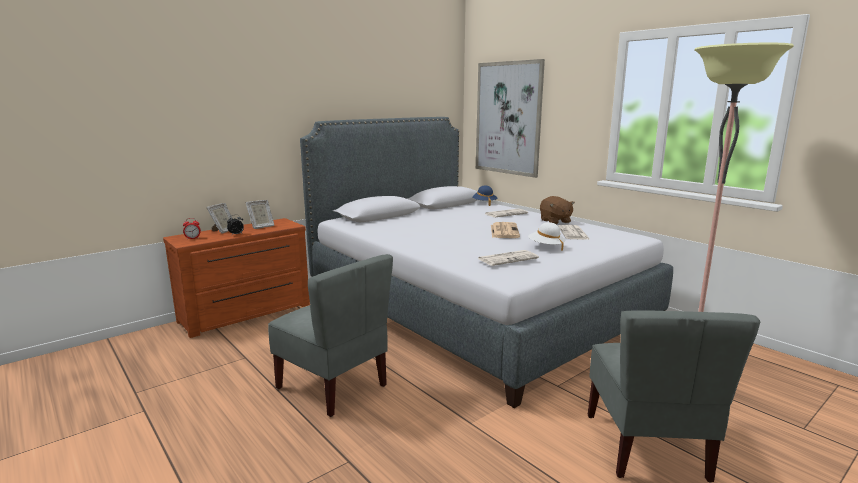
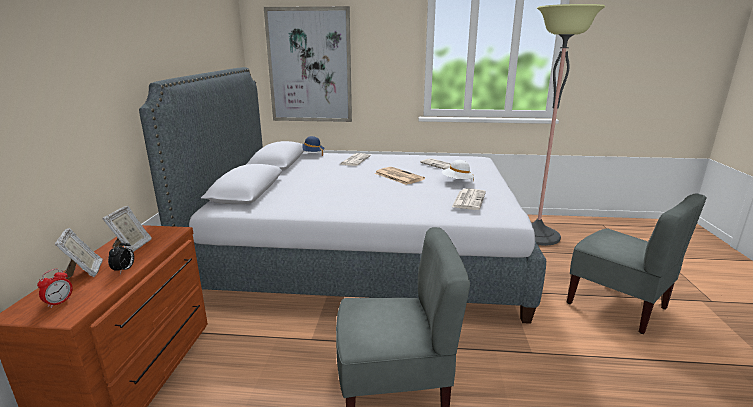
camera: 45 degrees left, 5 degrees up
brown plush toy [540,196,575,224] -> none

